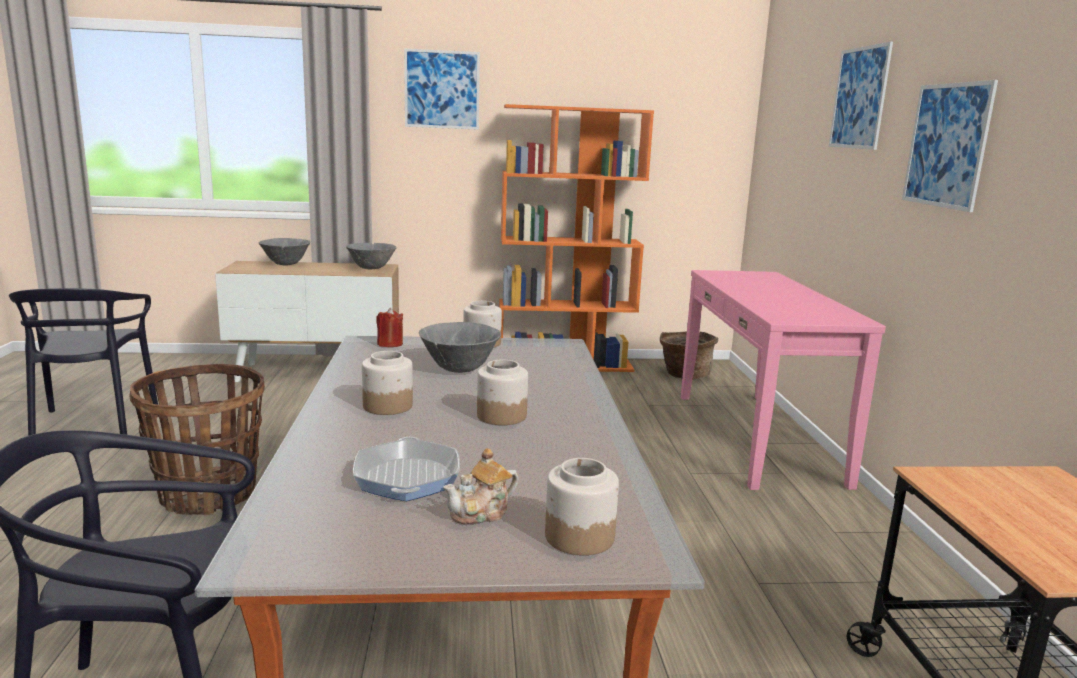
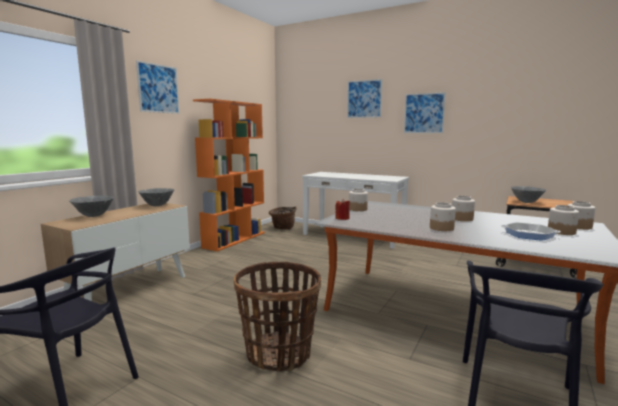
camera: 55 degrees left, 5 degrees down
grey bowl [419,322,501,373] -> grey bowl moved to [511,186,546,203]
teapot [443,448,519,524] -> jar [548,205,579,235]
pink console table [681,270,886,490] -> white console table [302,172,409,249]

